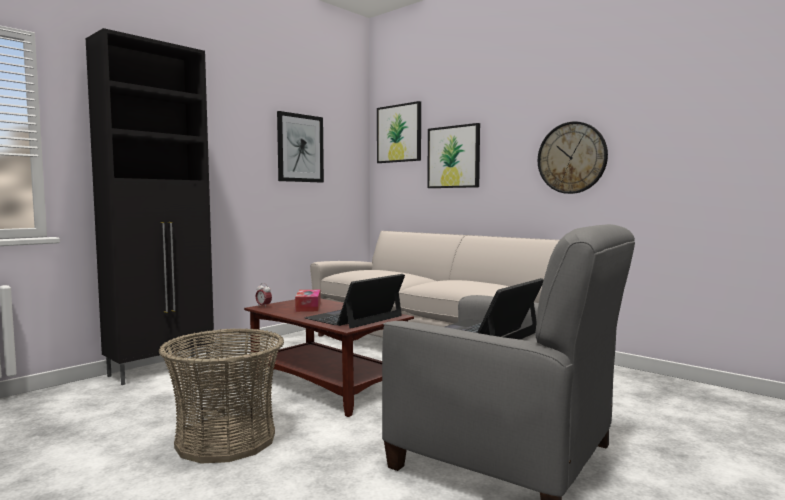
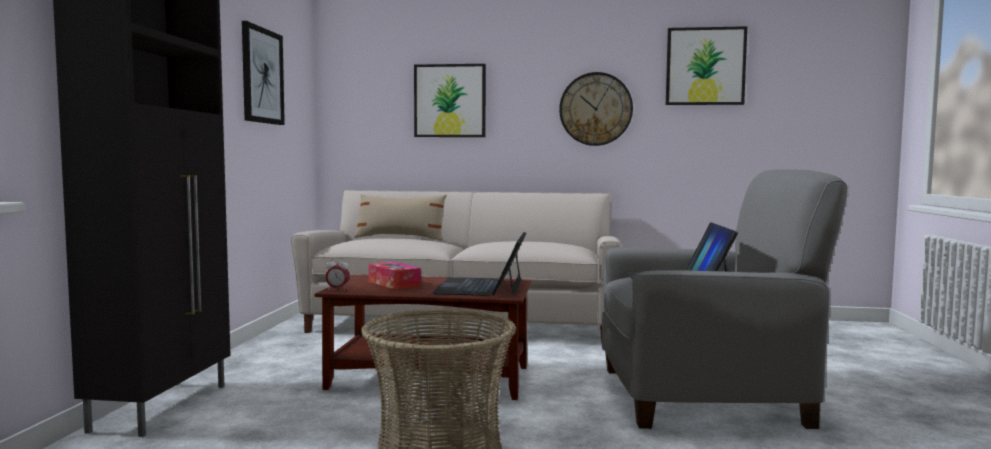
camera: 35 degrees left, 0 degrees up
picture [377,101,421,163] -> picture moved to [666,26,747,105]
none -> beige pillow [354,194,447,240]

